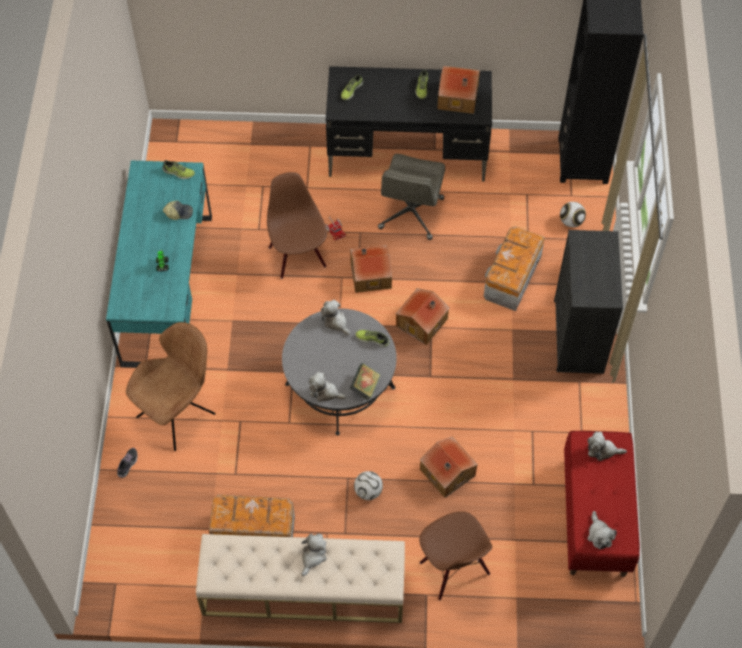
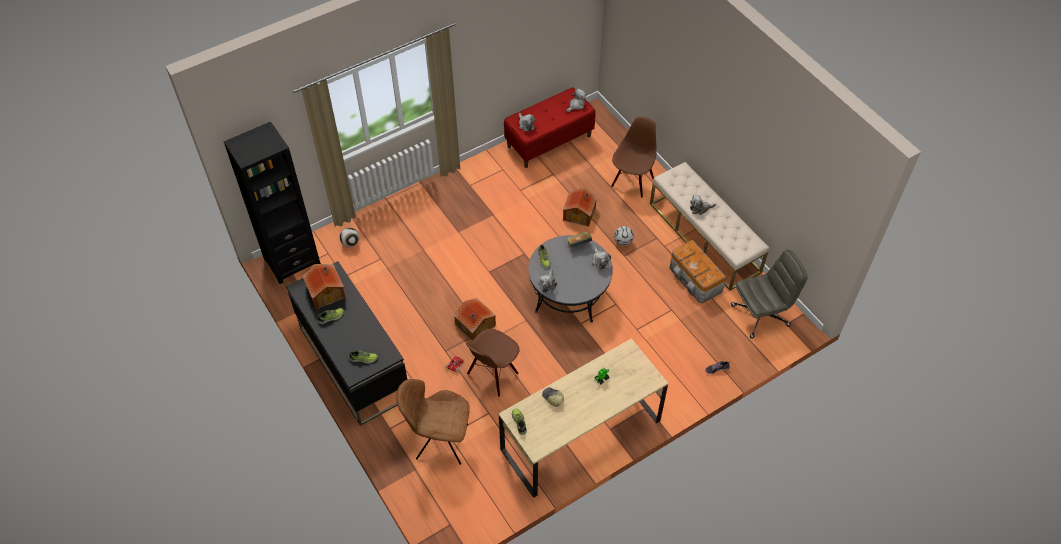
camera: 125 degrees left, 5 degrees down
turquoise desk [106,160,212,368] -> beige desk [499,338,668,498]
brown chair [126,322,216,451] -> brown chair moved to [396,379,470,465]
grey office chair [378,154,445,240] -> grey office chair moved to [731,250,808,339]
toy house [396,288,449,345] -> none
storage box [484,226,545,311] -> none
black dresser [554,230,623,374] -> none

